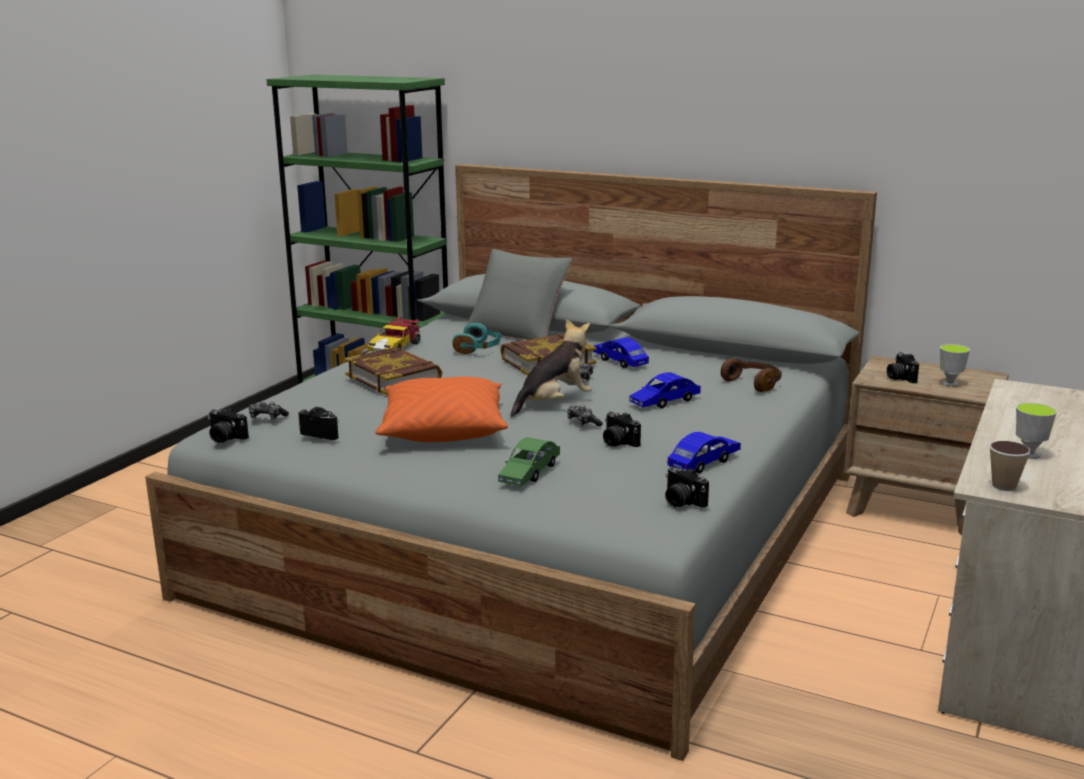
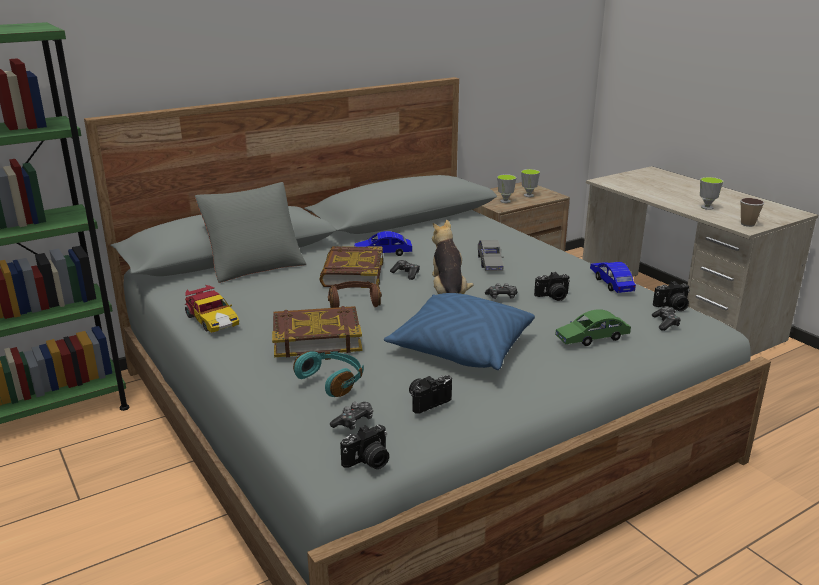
camera: 60 degrees left, 5 degrees up
orange pillow [376,377,508,442] -> blue pillow [384,293,535,370]
turquoise headphones [452,323,502,354] -> turquoise headphones moved to [293,351,364,397]
green toy car [498,437,560,486] -> green toy car turned 105 degrees clockwise [555,309,631,346]
blue toy car [629,372,701,408] -> grey toy car [478,240,504,271]
brown headphones [721,358,782,392] -> brown headphones moved to [328,281,382,308]
camera [887,352,919,383] -> cup [497,174,517,203]
none -> game controller [652,306,681,331]

